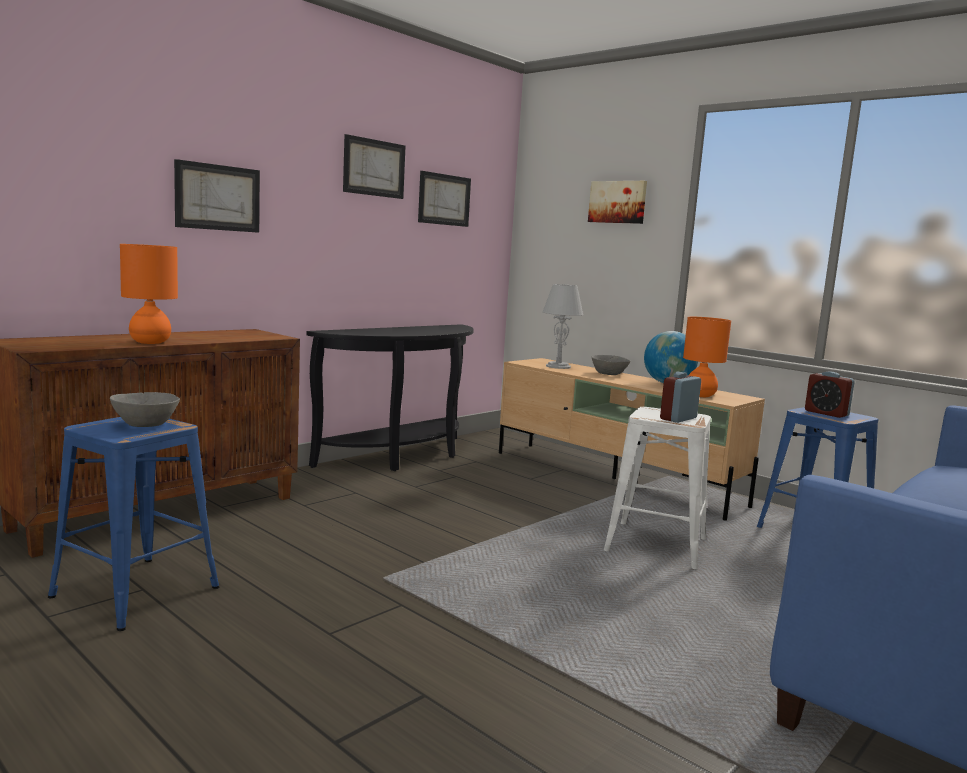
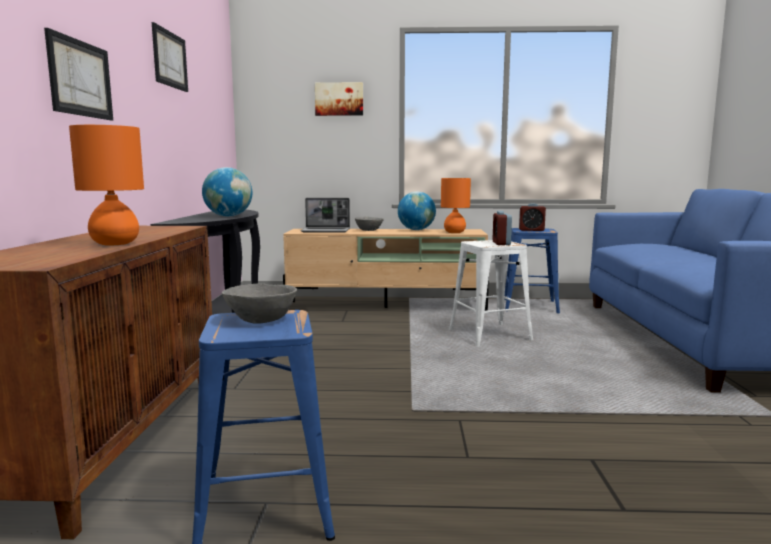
camera: 40 degrees left, 0 degrees up
picture [418,171,471,227] -> none
grey table lamp [543,284,583,369] -> laptop [301,198,350,233]
none -> globe [202,167,252,217]

